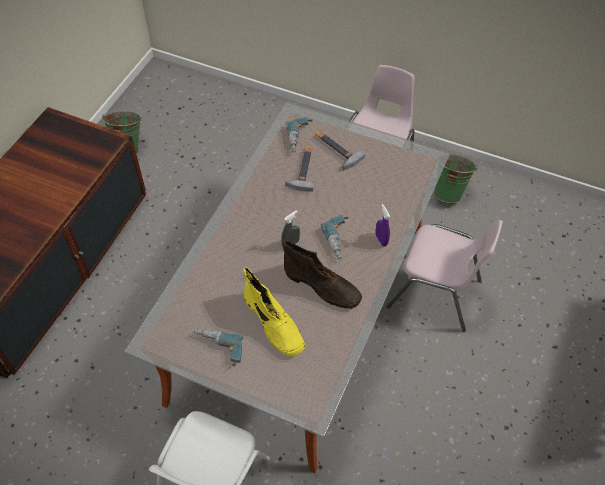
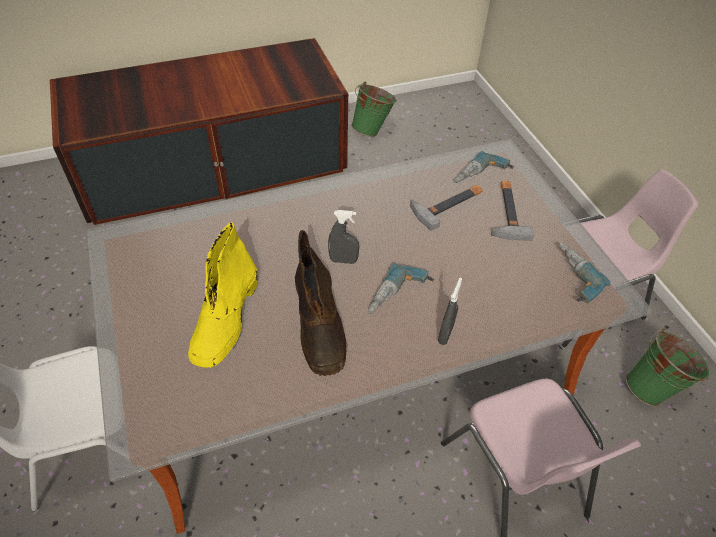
camera: 45 degrees right, 5 degrees down
power drill [193,329,243,366] -> power drill moved to [559,242,611,303]
purple spray bottle [375,204,390,247] -> grey spray bottle [438,278,462,345]

